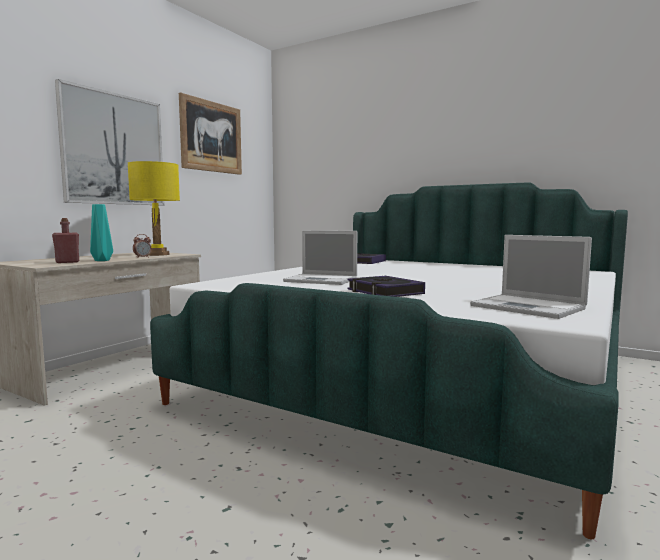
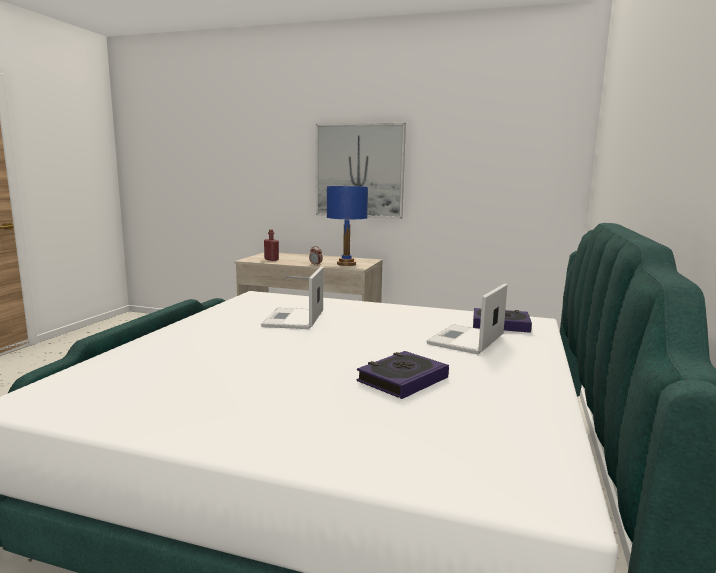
camera: 75 degrees right, 5 degrees up
turquoise vase [90,204,113,261] -> none
yellow table lamp [127,161,180,256] -> blue table lamp [327,186,368,266]
picture [179,93,242,175] -> none
book [348,276,425,297] -> book moved to [357,351,449,399]
laptop [470,235,592,319] -> laptop moved to [426,283,507,354]

